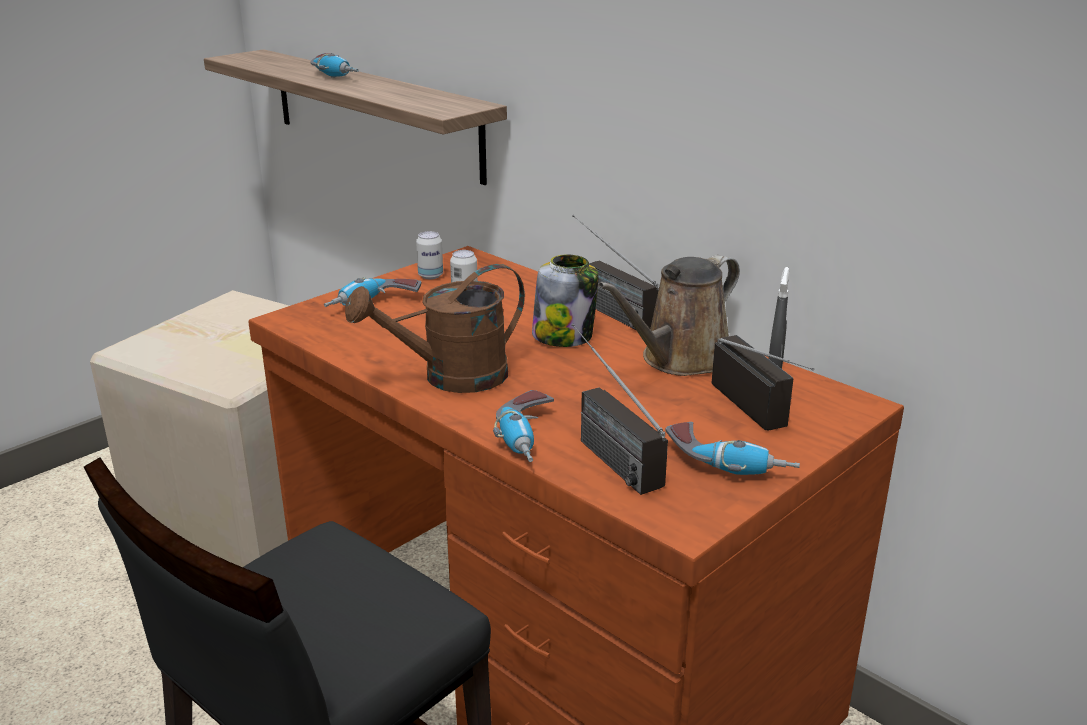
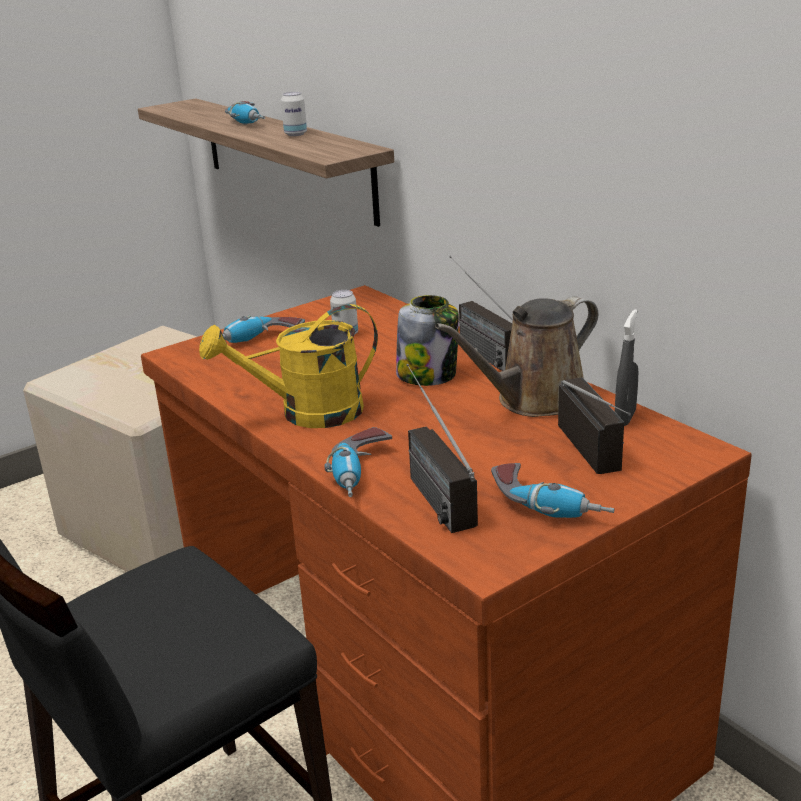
camera: 10 degrees right, 0 degrees up
brown watering can [345,264,525,393] -> yellow watering can [199,304,378,428]
can [416,231,443,279] -> can moved to [281,92,307,136]

